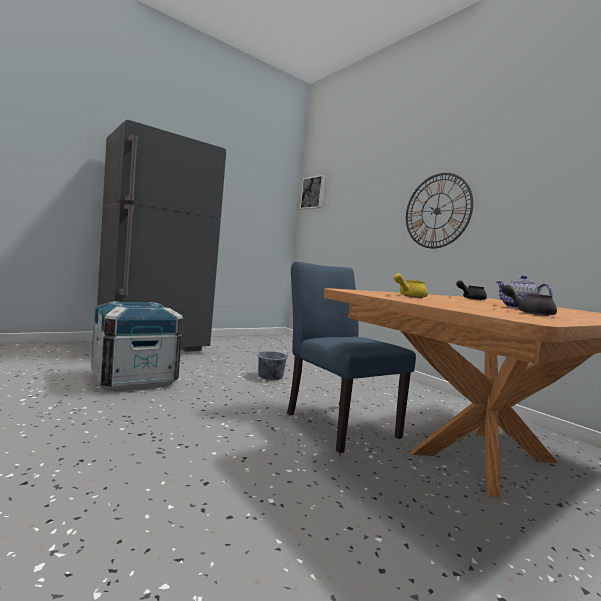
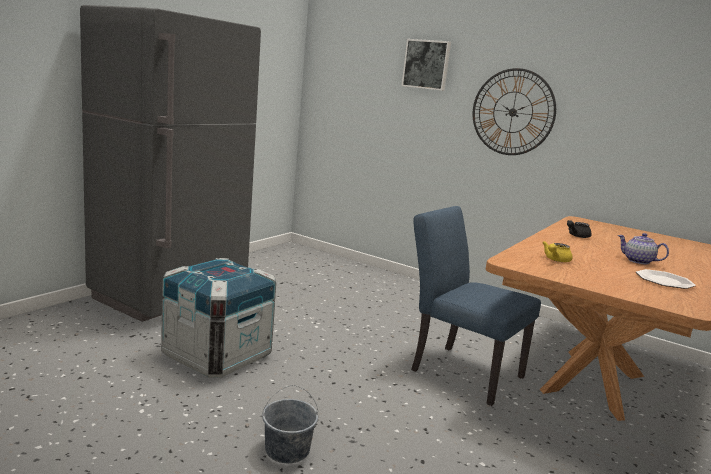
camera: 20 degrees left, 10 degrees up
grey bucket [257,338,288,380] -> grey bucket moved to [262,385,318,463]
picture [300,175,325,210] -> picture moved to [401,39,451,91]
grey teapot [502,285,557,316] -> plate [636,269,696,289]

